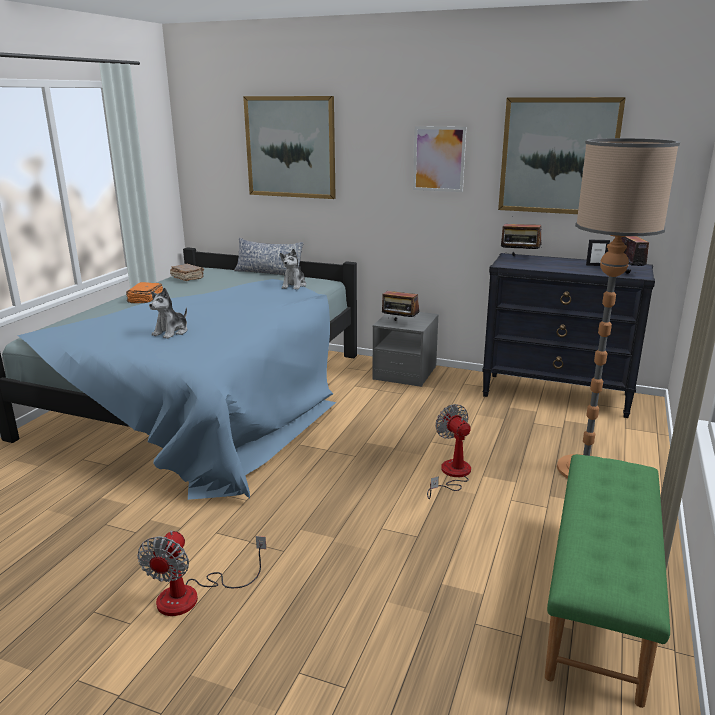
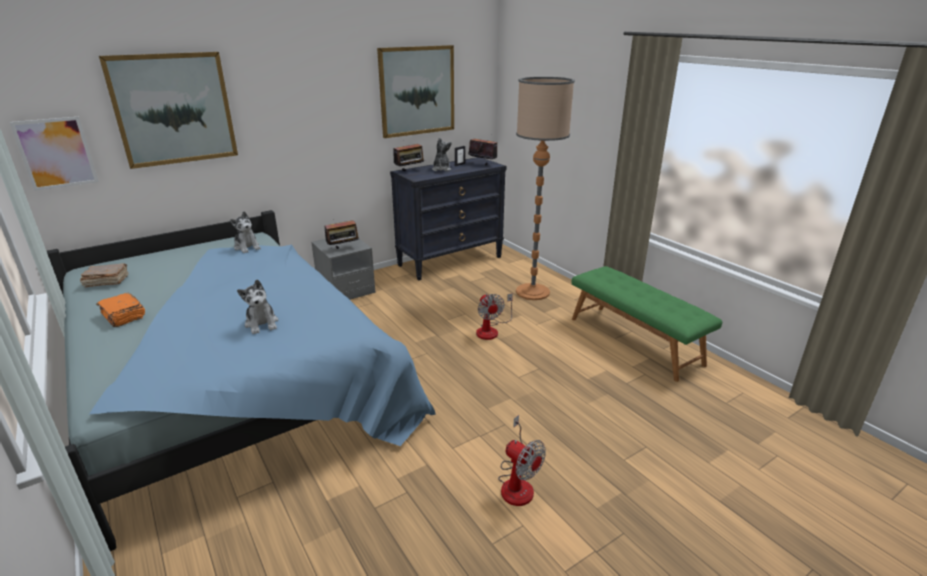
camera: 55 degrees left, 5 degrees up
pillow [234,238,304,275] -> none
picture [413,126,466,192] -> picture moved to [9,117,99,191]
fan [427,404,471,499] -> fan turned 120 degrees counterclockwise [476,294,513,340]
none -> plush toy [432,137,452,172]

